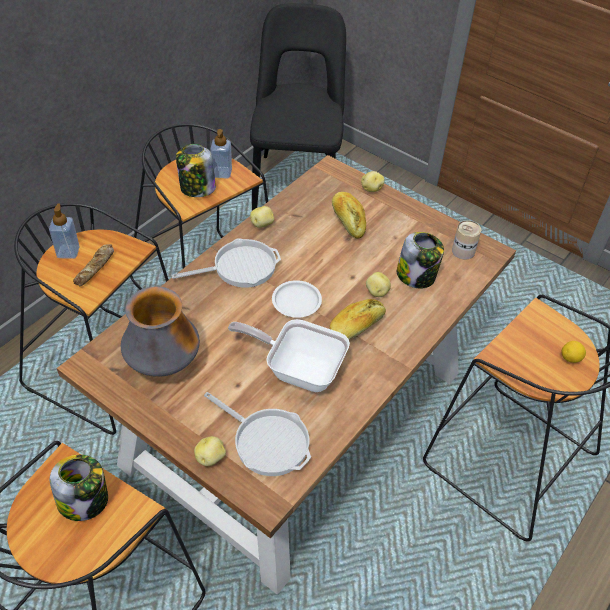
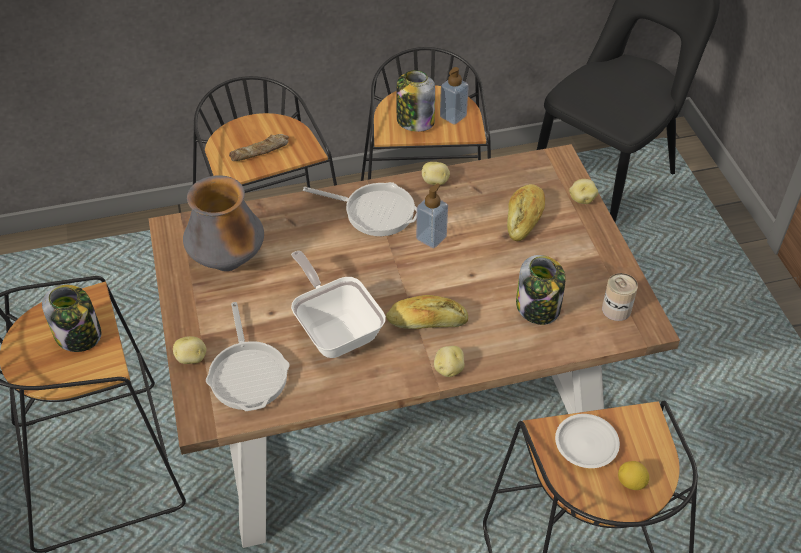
camera: 40 degrees right, 0 degrees up
soap dispenser [49,204,80,259] -> soap dispenser moved to [416,183,448,248]
white plate [272,280,322,318] -> white plate moved to [555,414,620,468]
potato [366,272,391,297] -> potato moved to [434,346,464,377]

